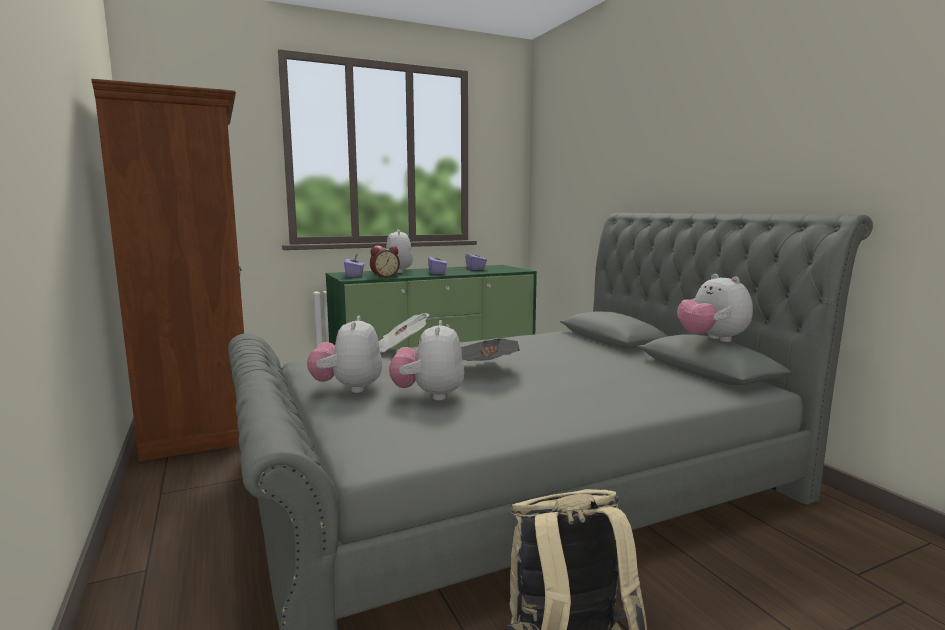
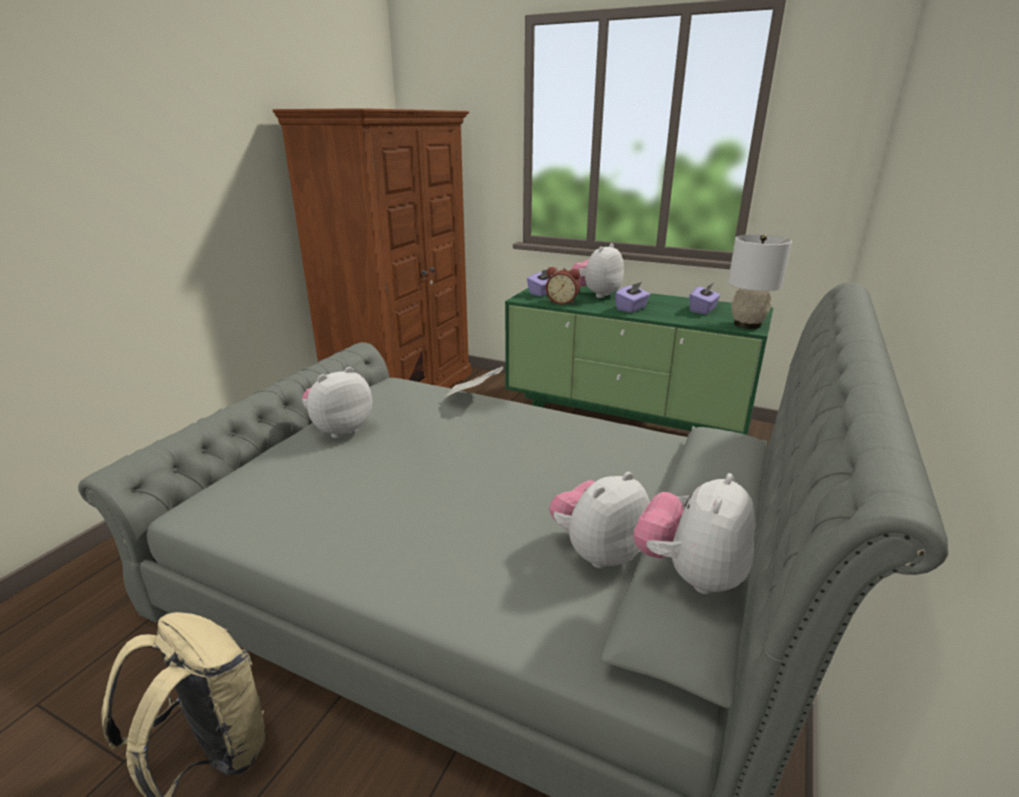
camera: 50 degrees right, 15 degrees up
plush toy [389,320,464,401] -> plush toy moved to [549,472,650,568]
newspaper [461,339,520,361] -> none
none -> white table lamp [728,235,792,329]

